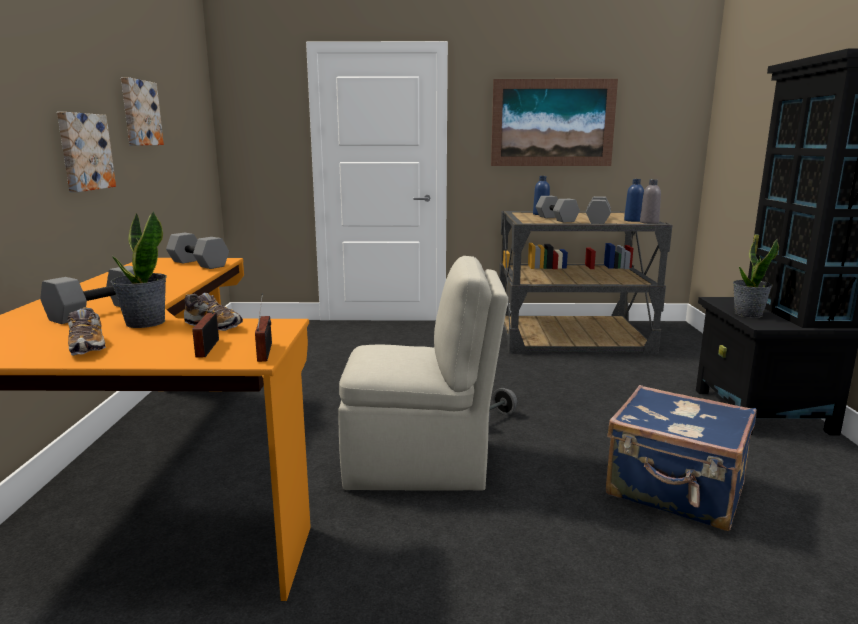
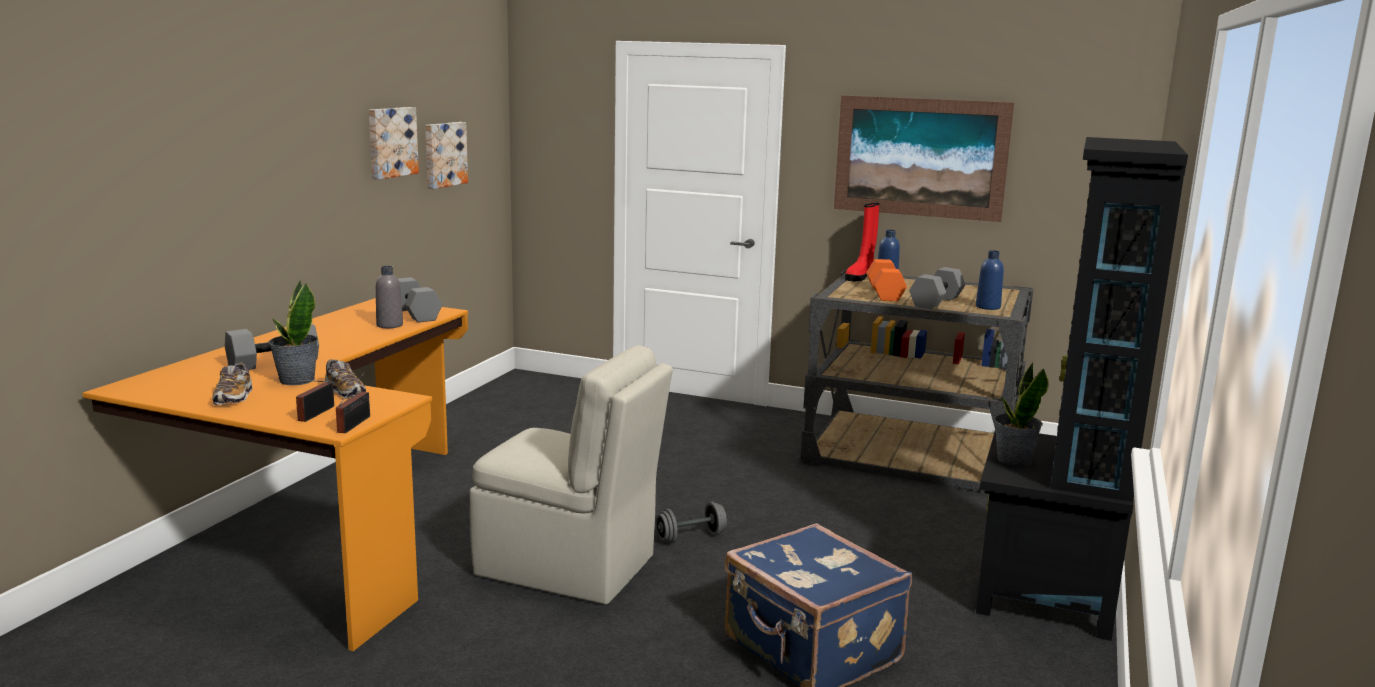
camera: 20 degrees right, 0 degrees up
picture [57,112,116,192] -> picture moved to [425,122,468,189]
grey dumbbell [536,196,580,222] -> orange dumbbell [866,259,907,301]
grey bottle [640,179,661,224] -> grey bottle moved to [376,266,403,328]
none -> red boot [845,203,880,281]

